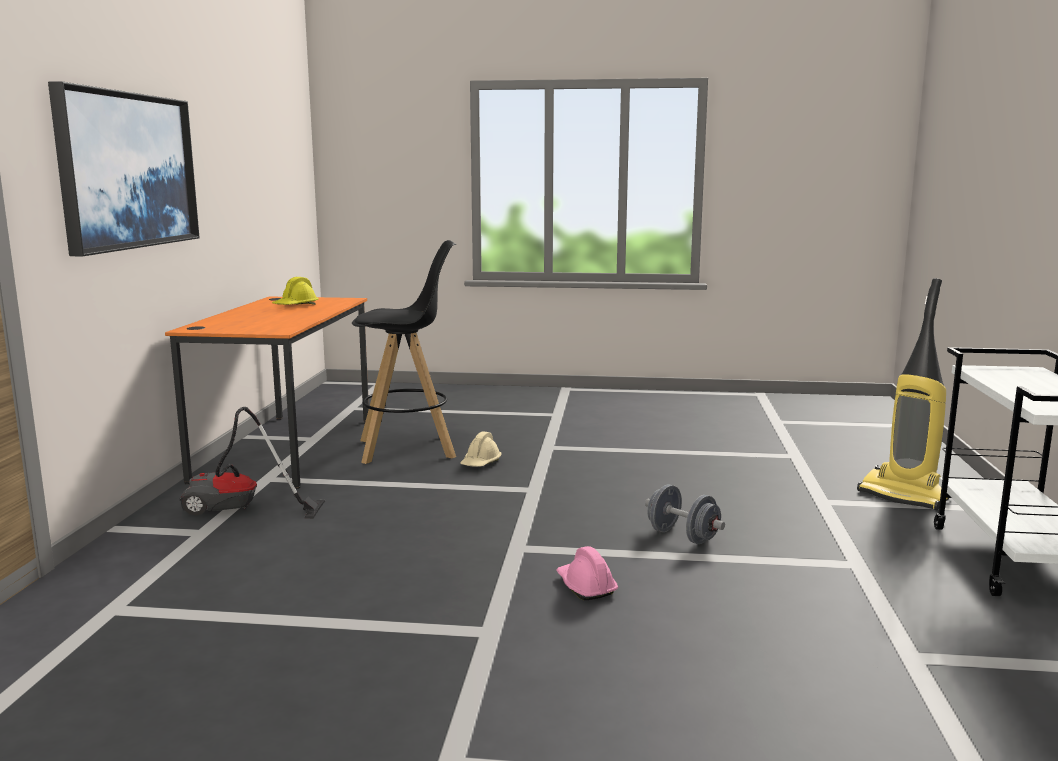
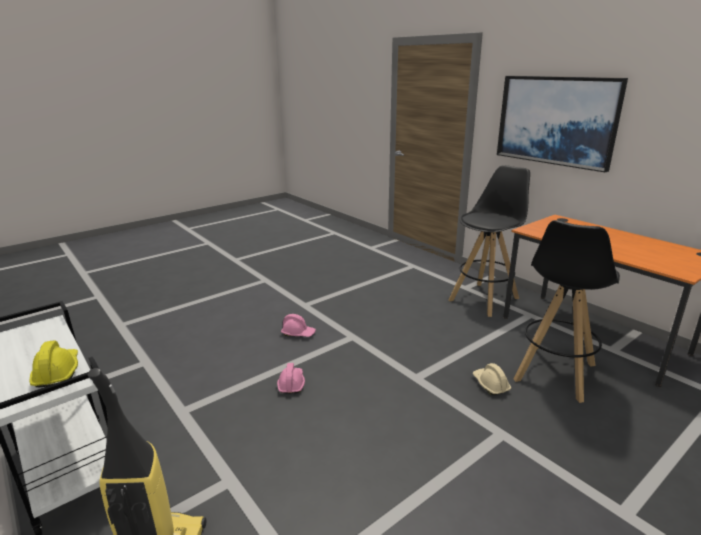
camera: 135 degrees right, 10 degrees up
vacuum cleaner [180,407,325,519] -> black stool [448,165,530,317]
yellow hard hat [272,277,319,305] -> yellow hard hat moved to [29,340,78,387]
grey dumbbell [645,484,725,544] -> pink hard hat [277,363,305,394]

